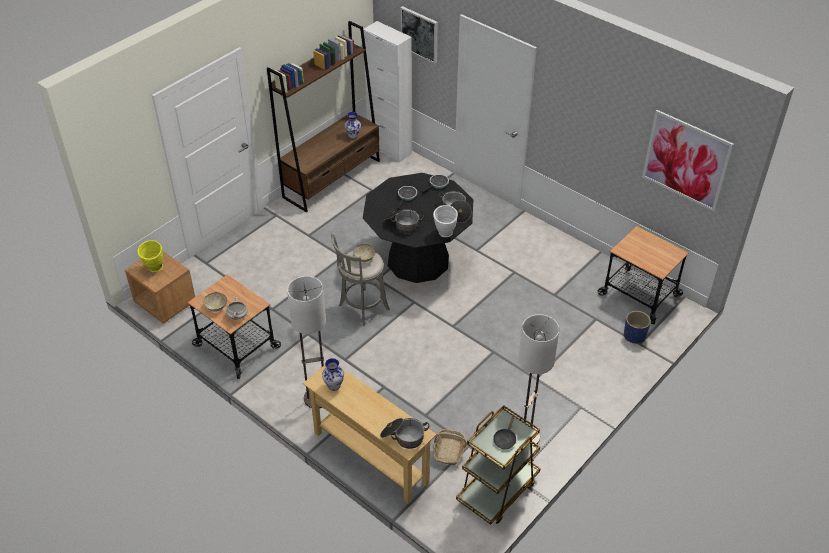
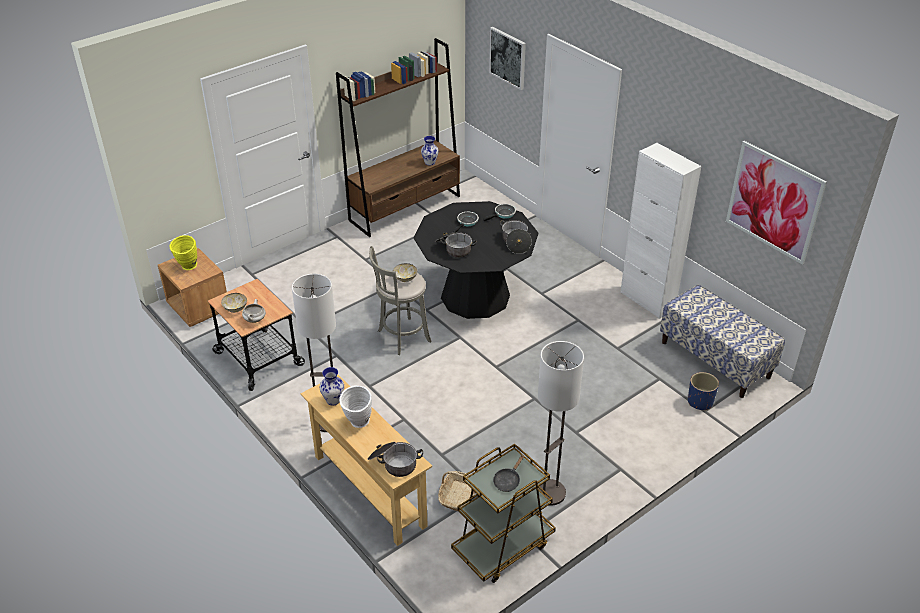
camera: 10 degrees right, 5 degrees down
white cabinet [363,21,412,162] -> white cabinet moved to [620,143,701,319]
white vase [433,205,458,237] -> white vase moved to [339,386,372,428]
cart [598,226,689,324] -> bench [660,285,785,398]

